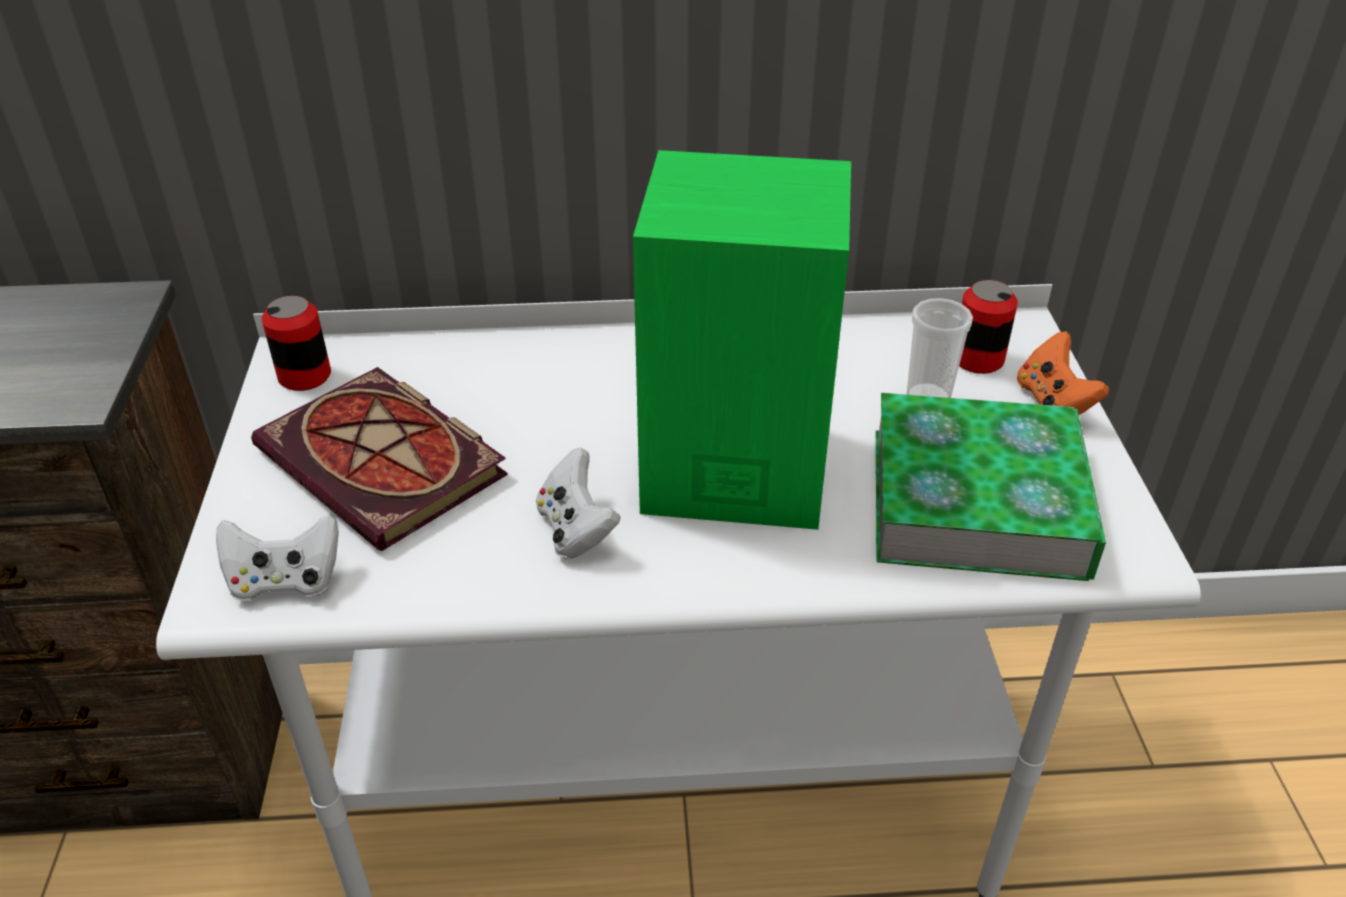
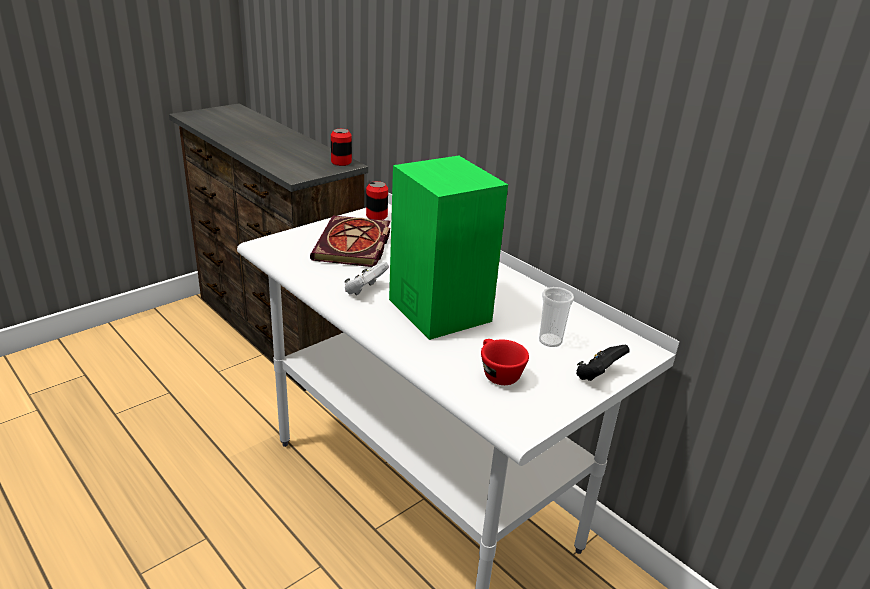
camera: 50 degrees right, 10 degrees down
white game controller [216,514,339,601] -> none
book [876,393,1106,581] -> red cup [481,339,529,385]
can [959,280,1018,374] -> can moved to [331,129,352,166]
orange game controller [1017,331,1109,415] -> black game controller [576,345,630,381]

